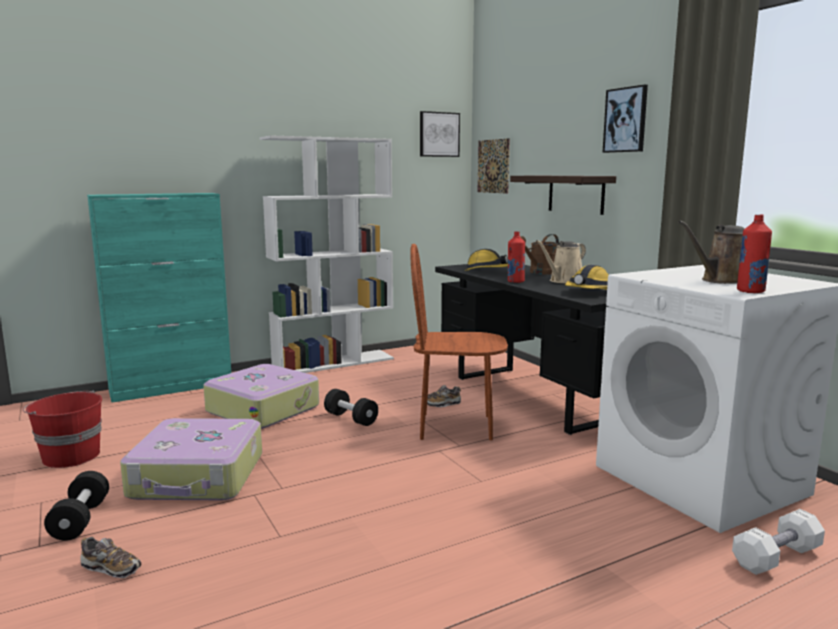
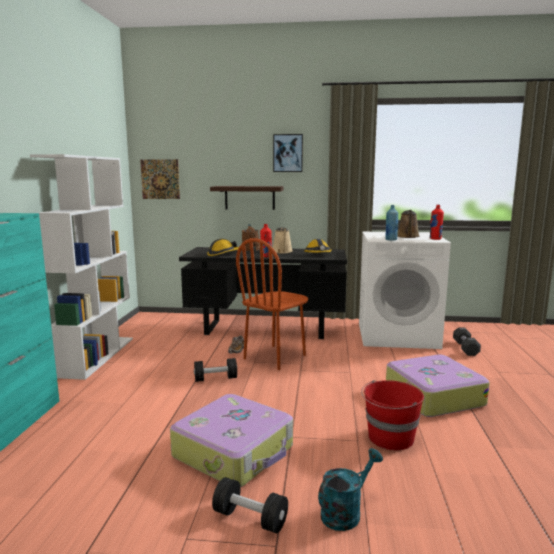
camera: 55 degrees left, 0 degrees up
red bucket [23,391,102,468] -> red bucket moved to [361,380,424,450]
shoe [80,537,141,578] -> turquoise watering can [318,448,383,531]
suitcase [203,364,319,429] -> suitcase moved to [386,354,490,417]
picture [420,111,460,157] -> none
white dumbbell [732,509,825,575] -> black dumbbell [453,327,481,356]
none -> blue bottle [385,205,398,241]

